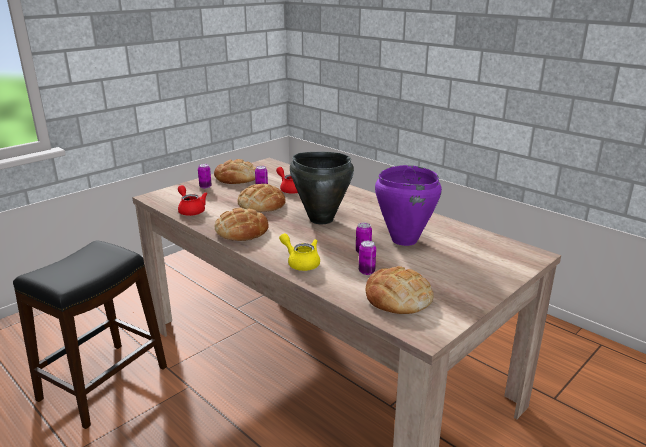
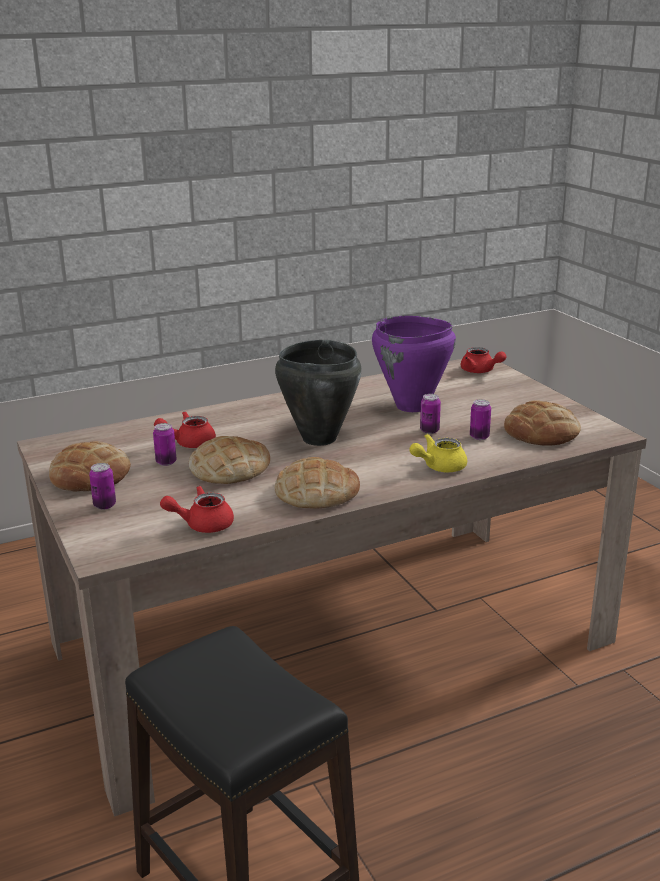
camera: 70 degrees left, 0 degrees up
none -> red teapot [461,347,506,373]

